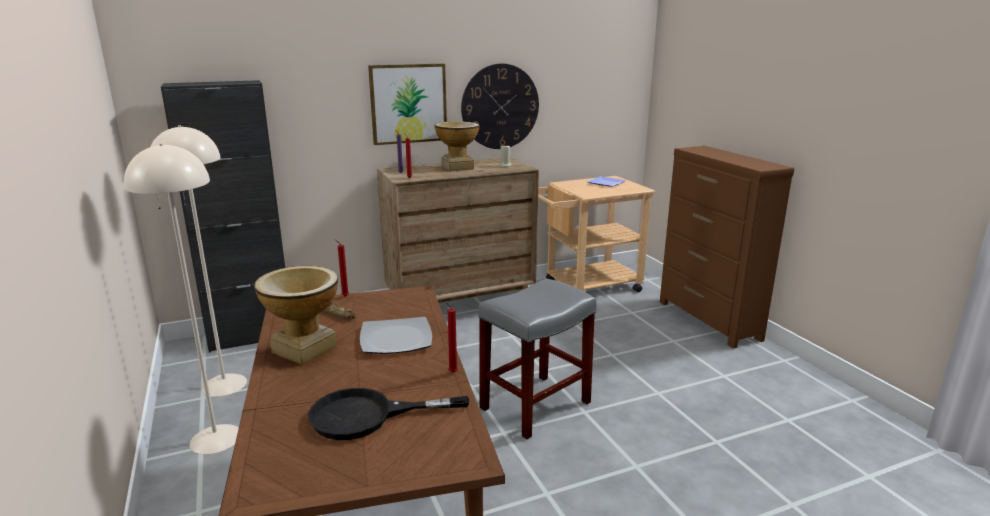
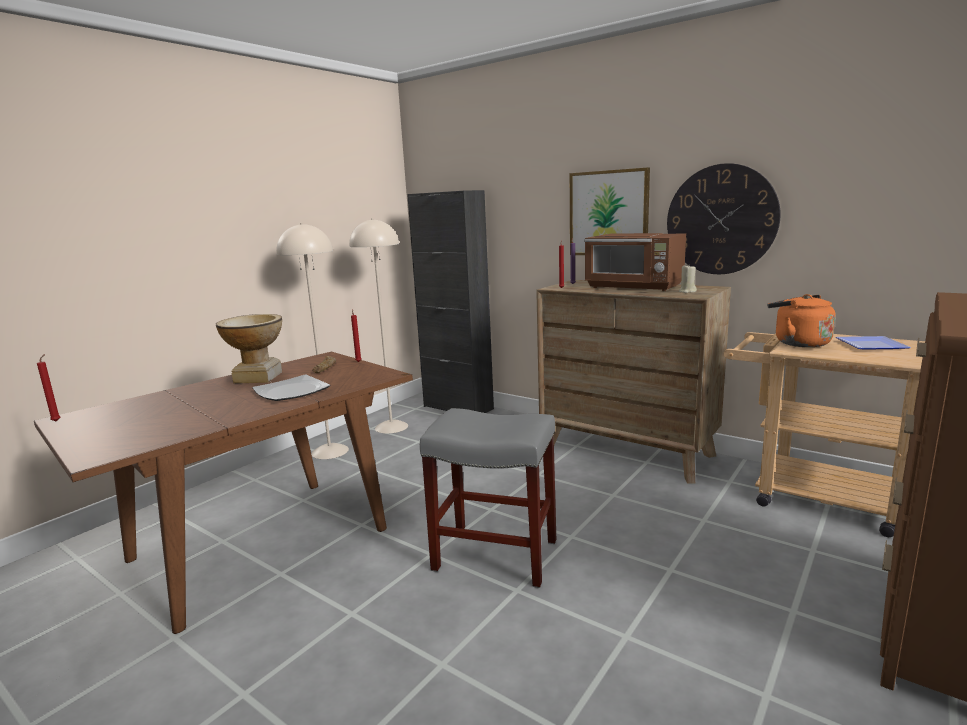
camera: 60 degrees right, 5 degrees down
black frying pan [308,388,469,440] -> none
vase [434,121,479,171] -> brown microwave [584,233,686,291]
red candle [445,301,458,373] -> red candle moved to [37,354,60,421]
none -> orange kettle [767,294,836,347]

